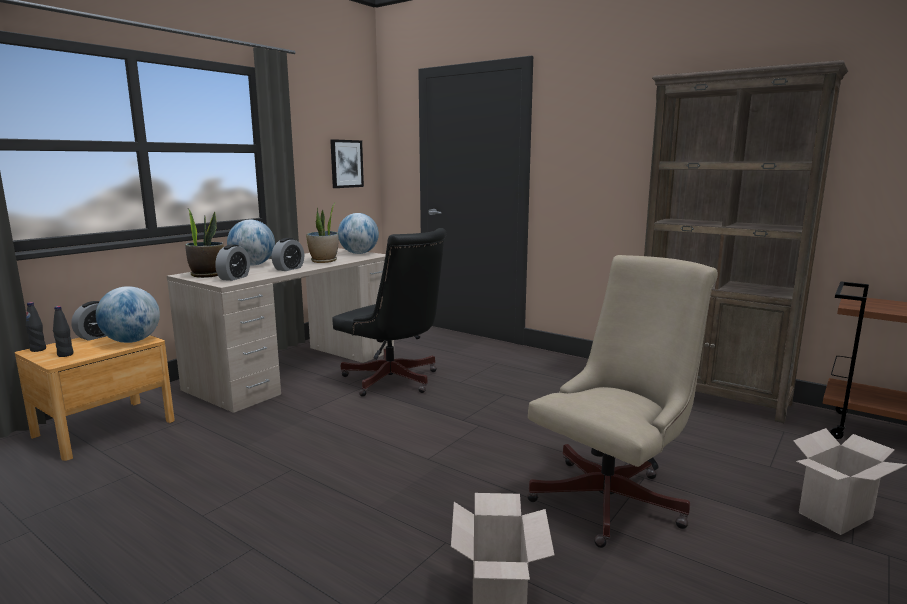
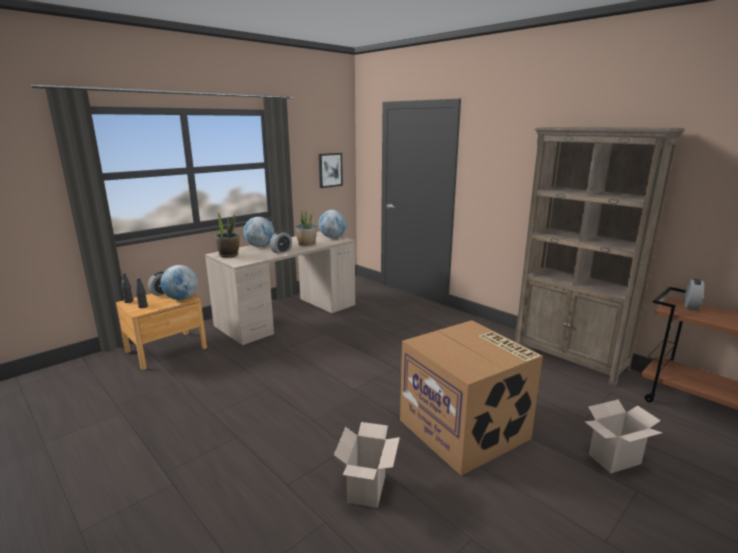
camera: 10 degrees right, 5 degrees up
alarm clock [215,244,250,281] -> alarm clock moved to [684,279,704,310]
black office chair [332,228,447,397] -> none
beige office chair [527,255,718,548] -> cardboard box [400,320,543,476]

